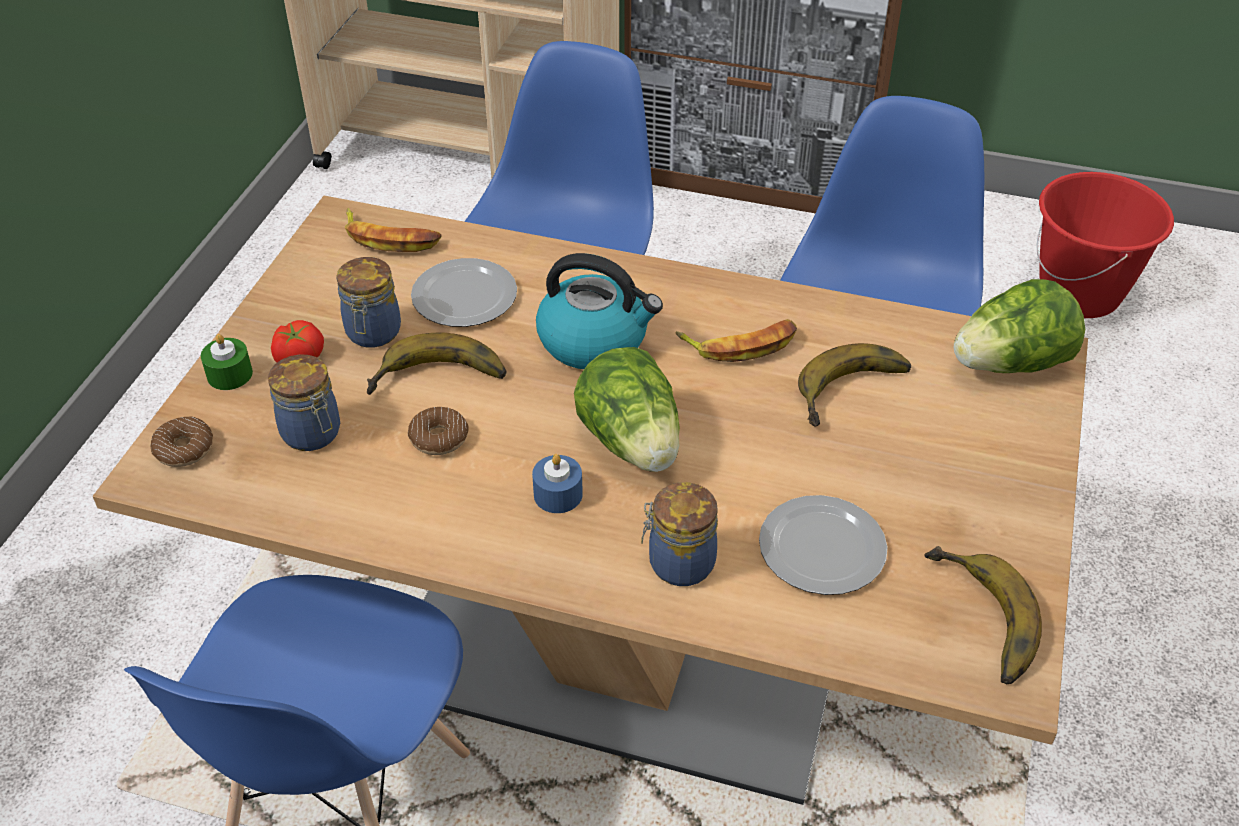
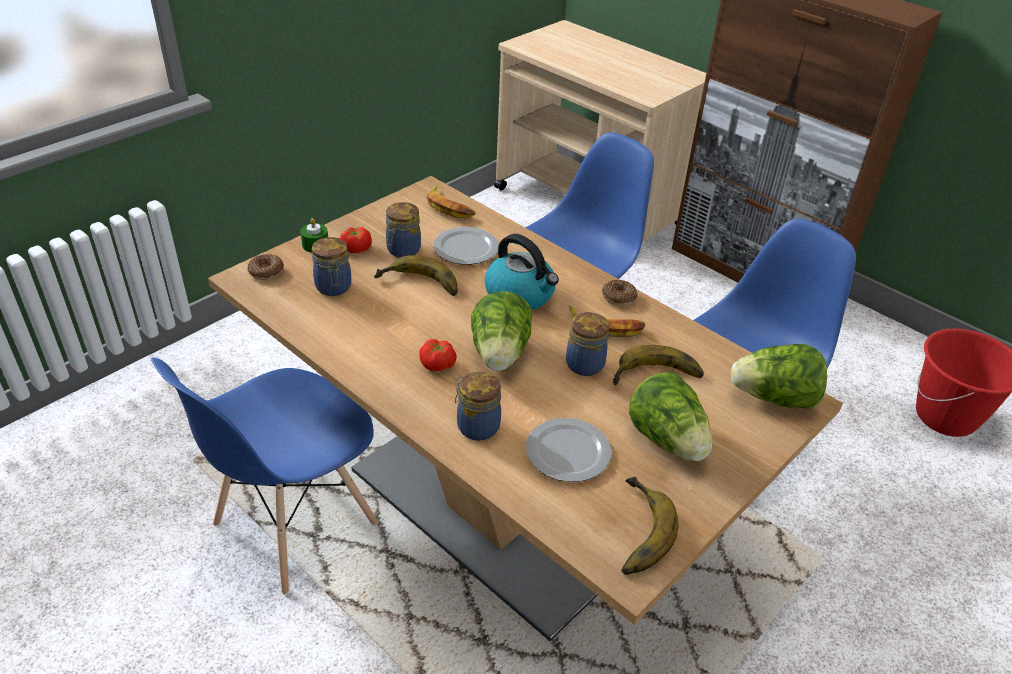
camera: 25 degrees right, 5 degrees down
donut [408,407,469,455] -> donut moved to [602,280,638,306]
blue candle [532,454,583,513] -> tomato [419,339,457,371]
none -> jar [566,312,609,376]
none -> lettuce [629,372,712,461]

